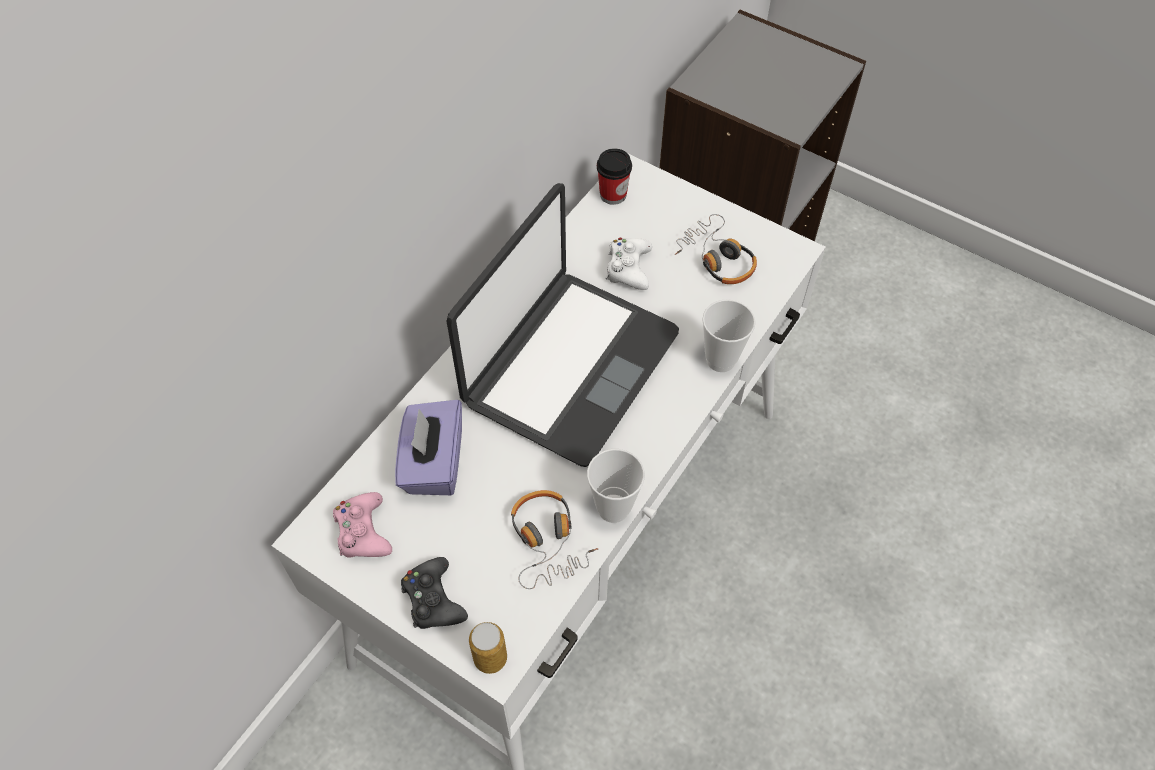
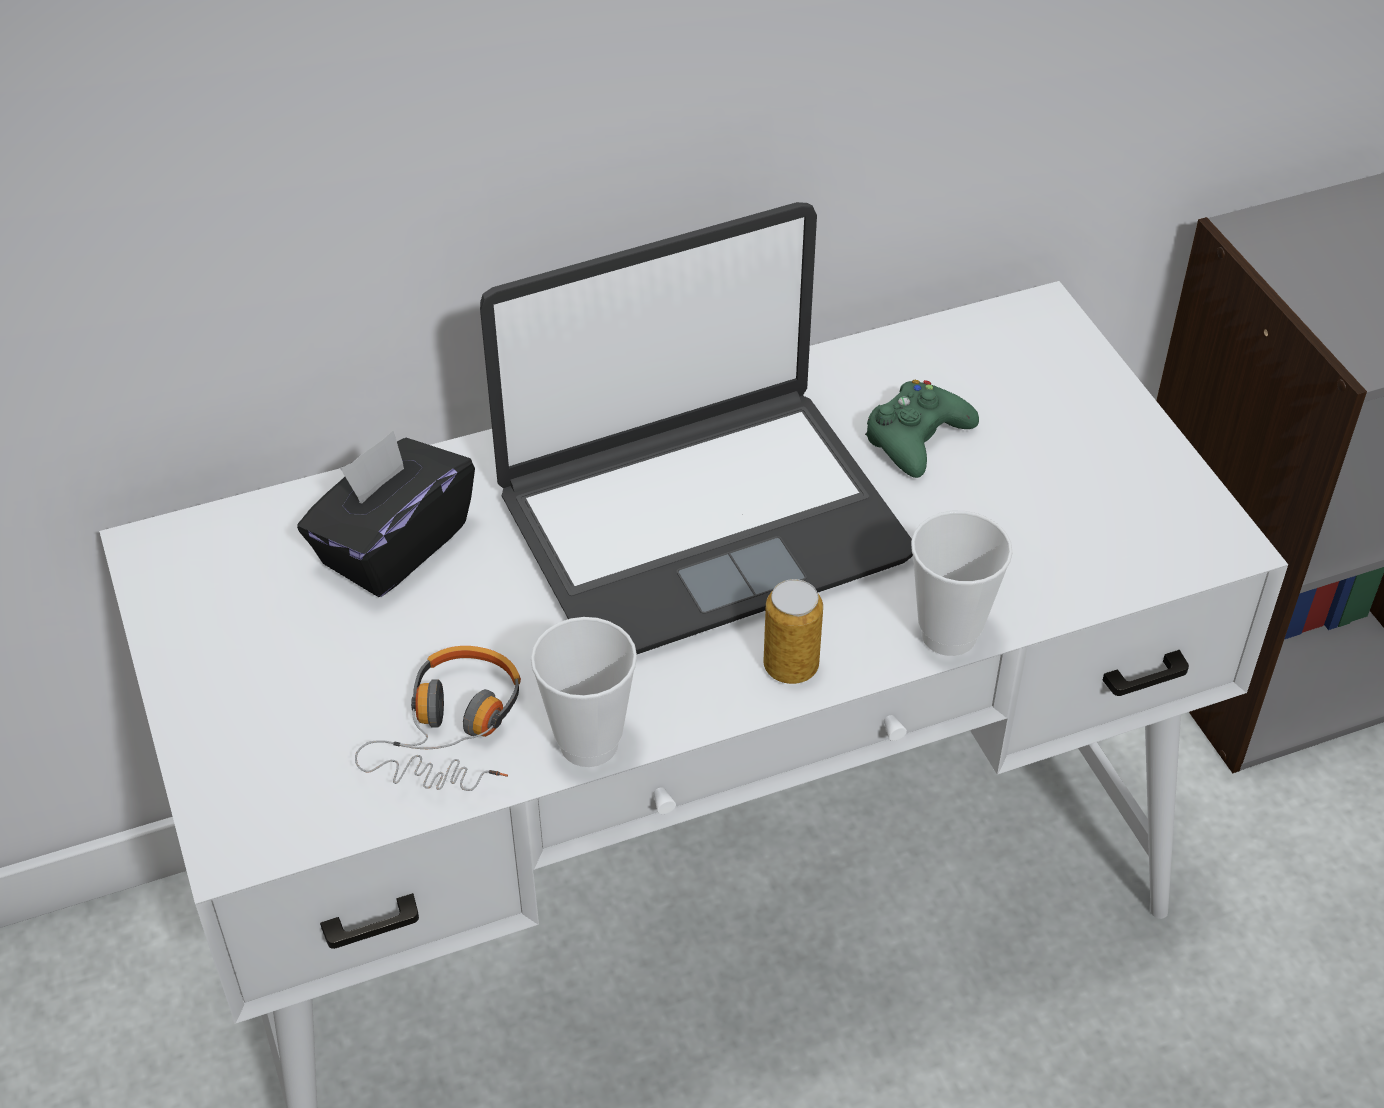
camera: 35 degrees right, 10 degrees down
pink game controller [333,492,392,557] -> none
purple tissue box [395,400,462,495] -> black tissue box [297,431,475,597]
black game controller [401,557,468,629] -> none
can [469,622,507,674] -> can moved to [764,579,823,684]
cup [597,148,632,205] -> none
white game controller [606,238,652,290] -> green game controller [865,380,979,478]
headphones [675,214,757,284] -> none

